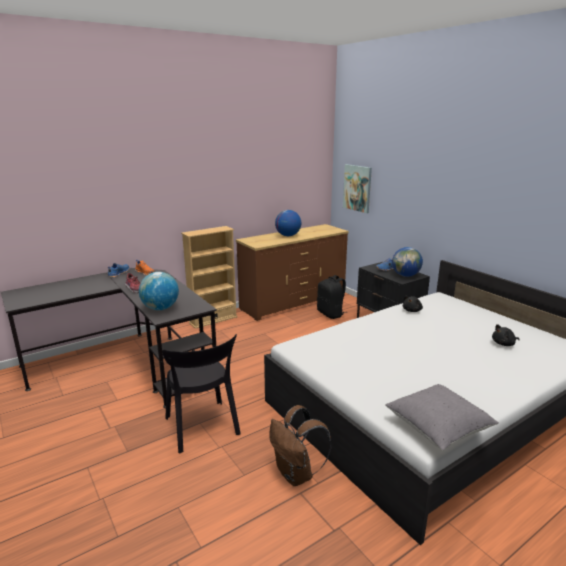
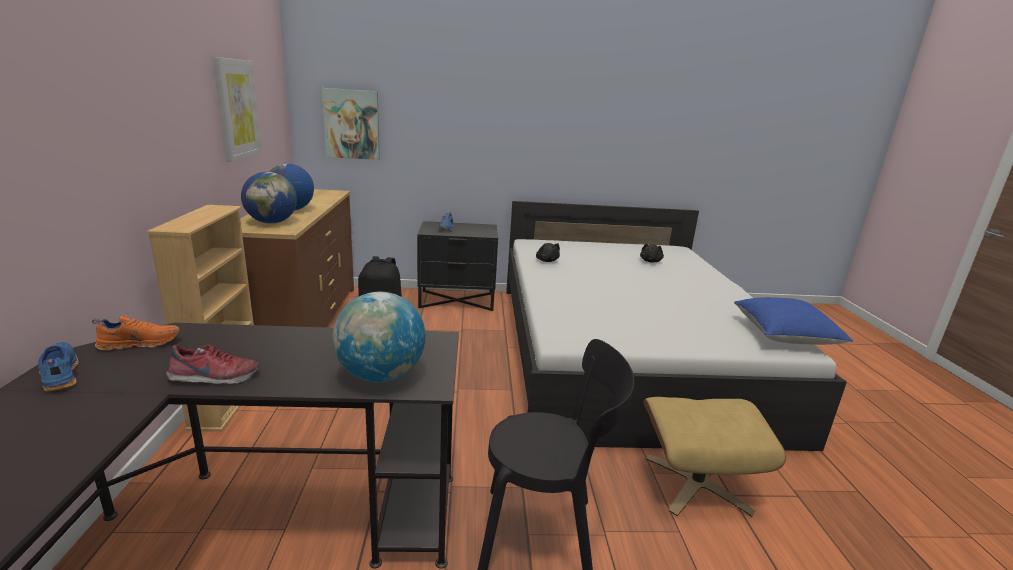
camera: 60 degrees left, 0 degrees up
brown backpack [269,405,332,486] -> beige ottoman [644,397,786,517]
grey pillow [385,384,499,451] -> blue pillow [734,297,853,345]
globe [392,247,423,277] -> globe moved to [241,172,297,224]
none -> picture [213,57,262,162]

